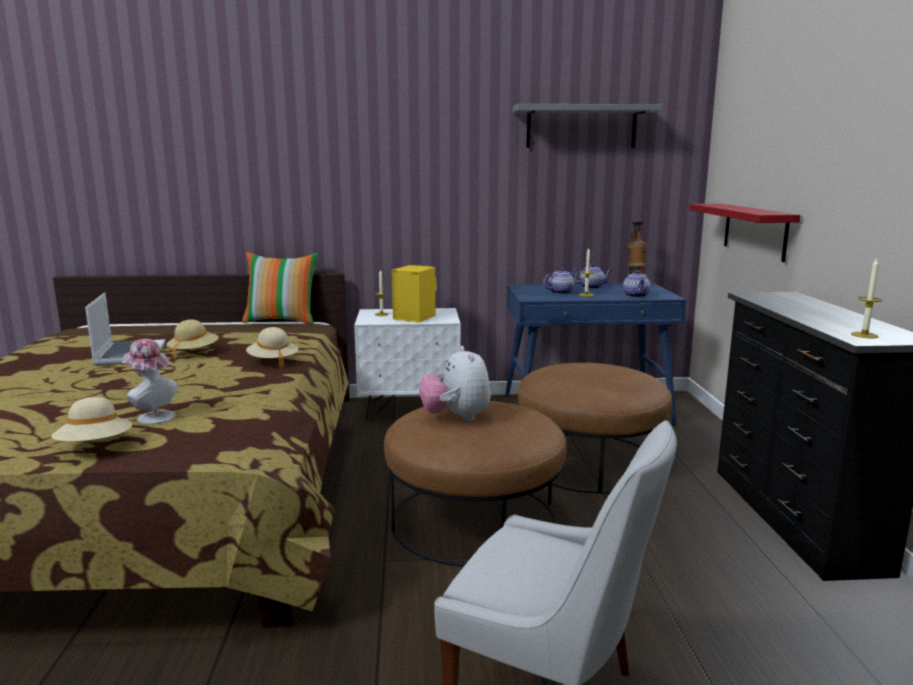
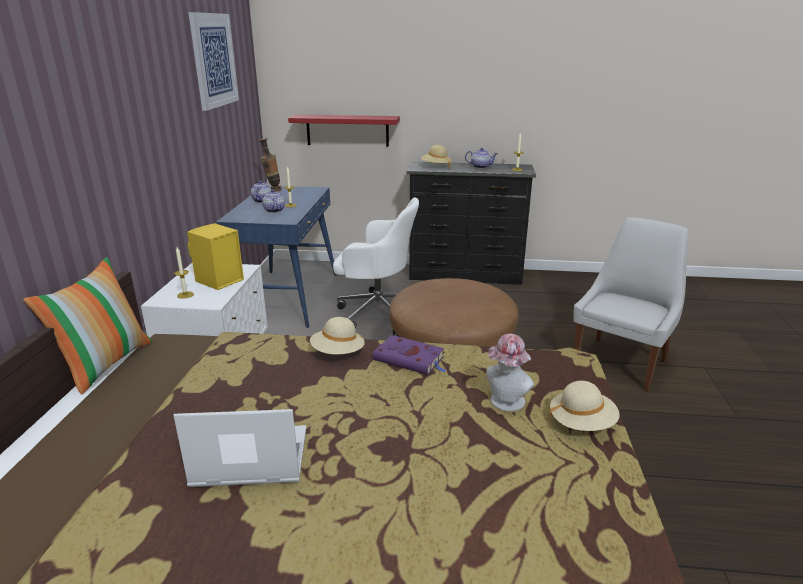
camera: 80 degrees left, 10 degrees up
beige hat [167,319,219,359] -> beige hat moved to [421,145,452,169]
plush toy [419,346,491,422] -> none
grey shelf [513,104,663,148] -> picture [188,12,239,111]
brown ottoman [518,363,672,494] -> white office chair [333,198,419,329]
teapot [623,270,650,298] -> teapot moved to [465,148,498,168]
none -> purple book [373,335,446,375]

